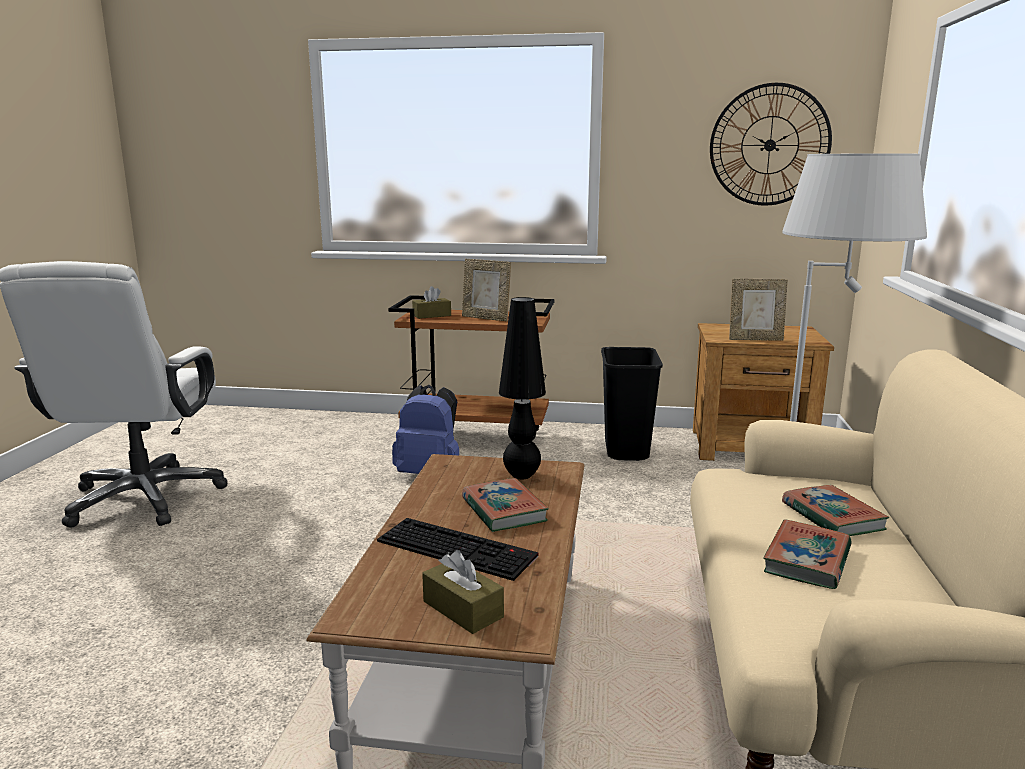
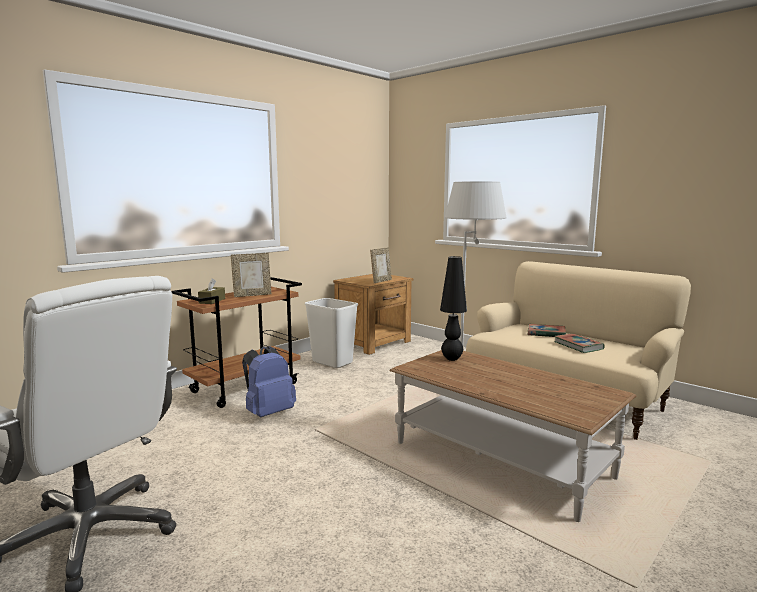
camera: 55 degrees left, 5 degrees down
keyboard [377,518,538,581] -> none
brown tissue box [422,550,504,634] -> none
book [462,478,549,532] -> none
black trash can [601,347,663,461] -> white trash can [305,298,358,368]
wall clock [710,83,832,206] -> none

